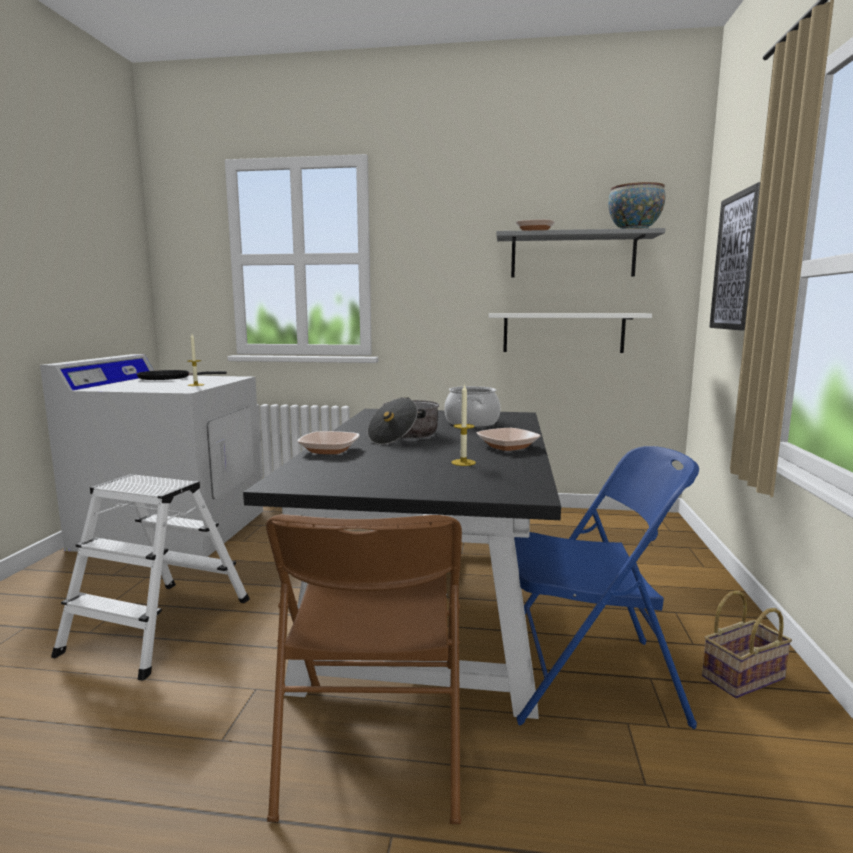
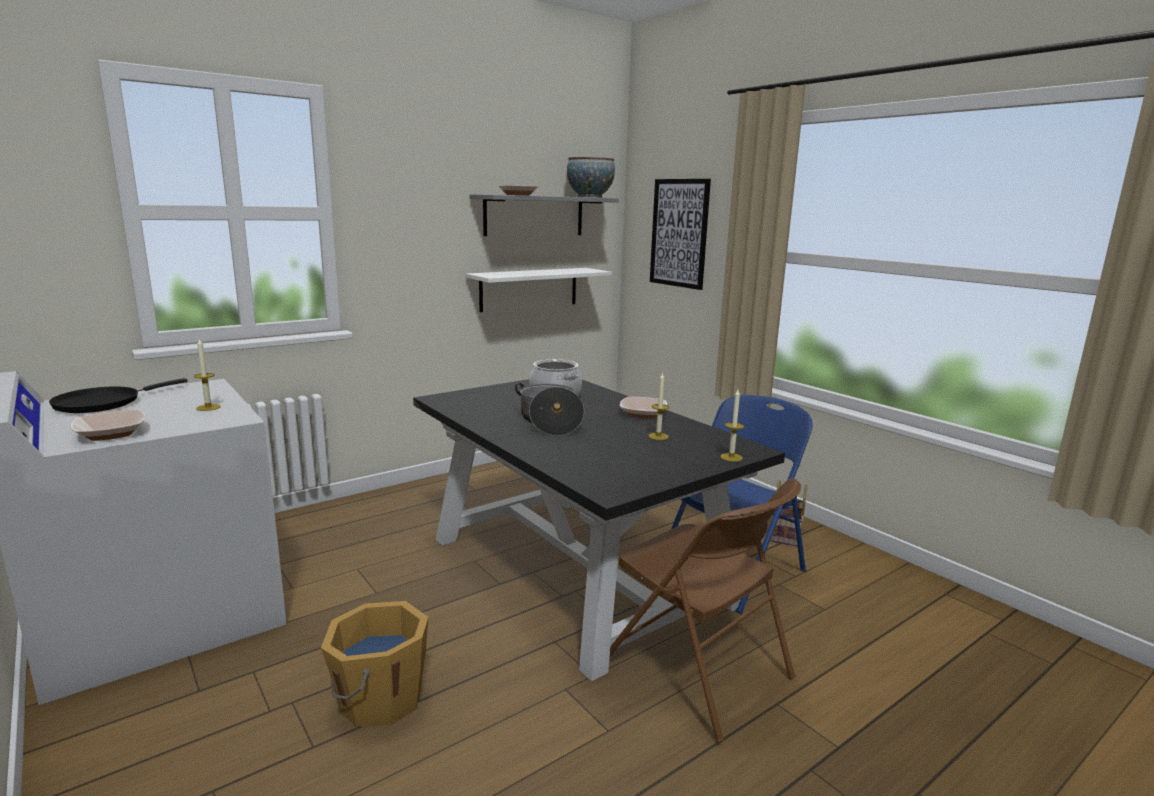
camera: 45 degrees left, 5 degrees up
white step ladder [51,474,250,681] -> orange bucket [321,601,428,727]
bowl [297,431,360,454] -> bowl moved to [70,410,146,441]
none -> candle [720,390,744,462]

